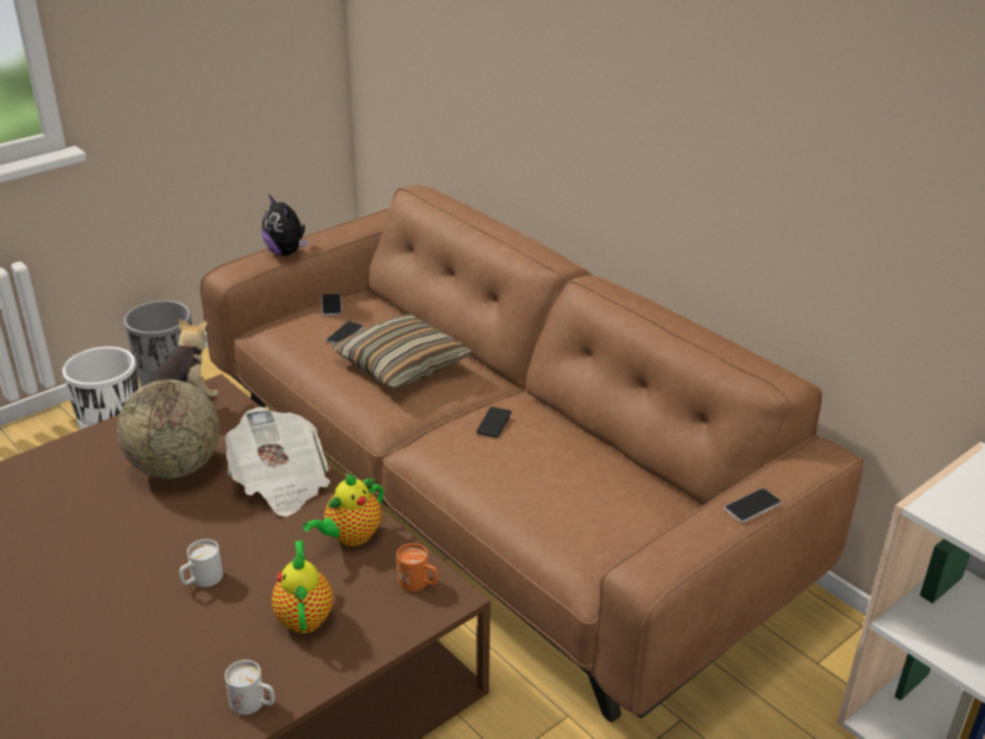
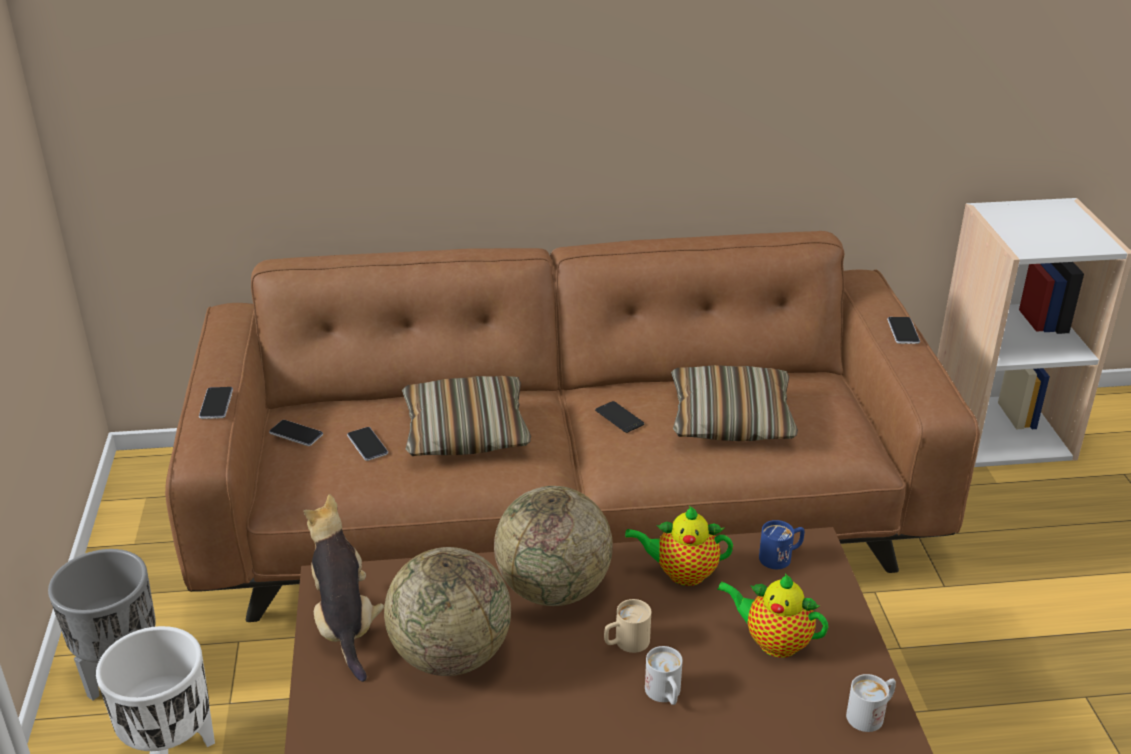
camera: 55 degrees left, 0 degrees up
newspaper [225,407,330,517] -> globe [494,486,613,606]
plush toy [262,195,308,256] -> phone [199,387,233,419]
teapot [303,474,384,546] -> teapot turned 105 degrees clockwise [625,506,733,586]
orange mug [397,543,438,591] -> blue mug [759,520,804,569]
none -> beige mug [604,599,651,653]
none -> pillow [671,365,798,441]

